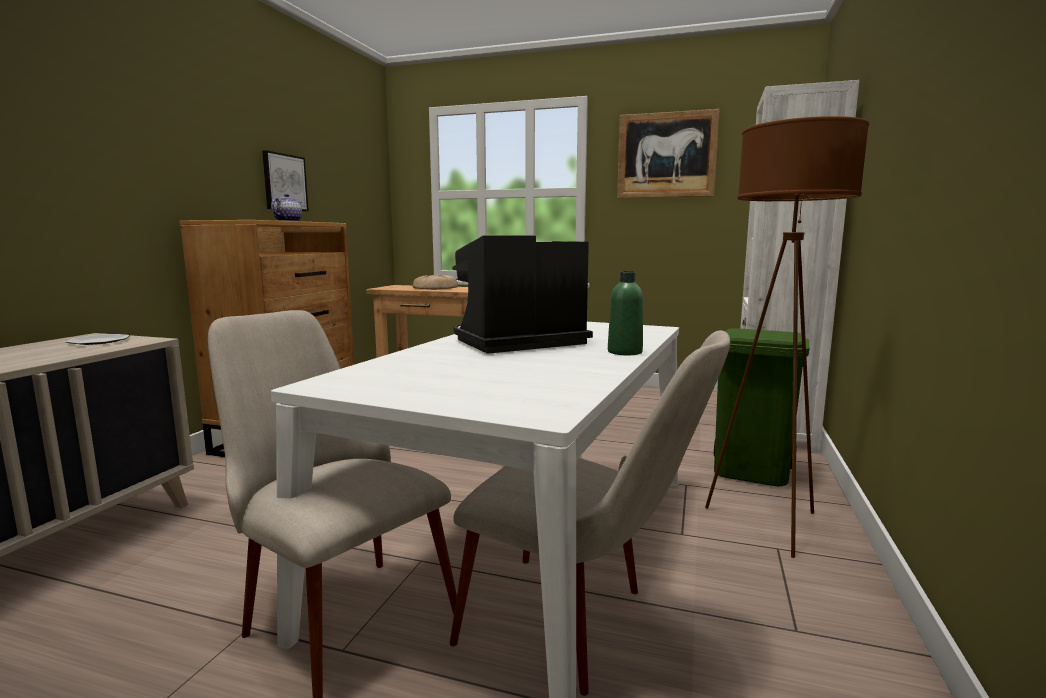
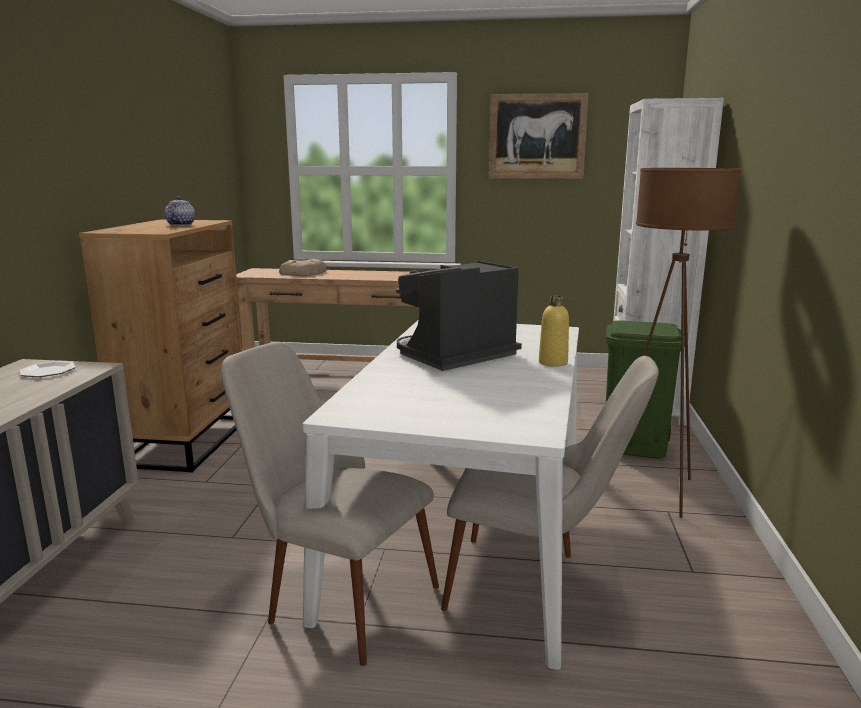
camera: 10 degrees left, 5 degrees up
picture [262,150,309,211] -> none
green bottle [608,271,643,355] -> yellow bottle [539,296,569,367]

